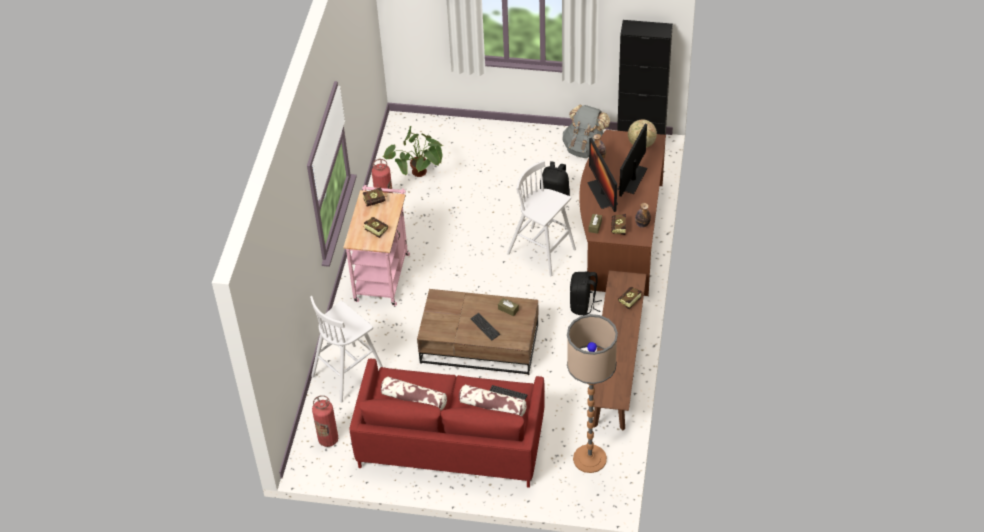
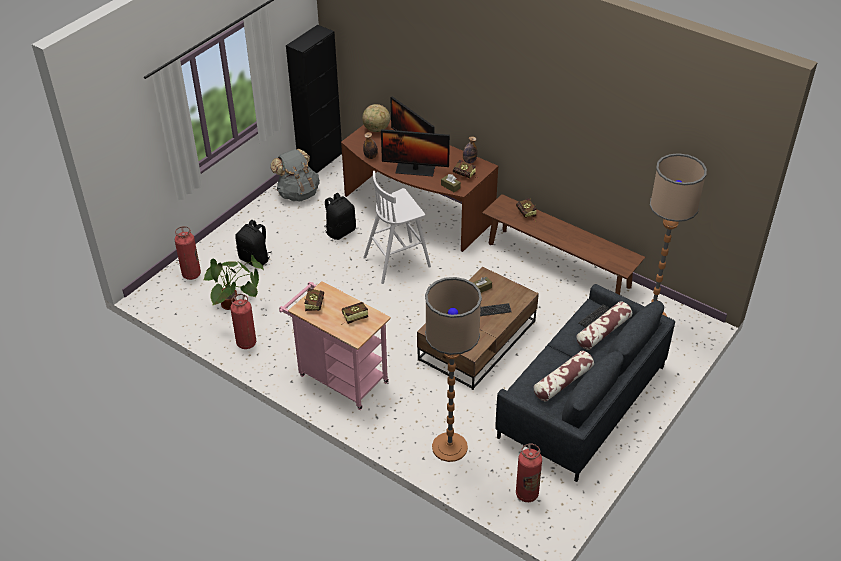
camera: 65 degrees left, 5 degrees down
white stool [310,296,383,403] -> floor lamp [425,277,482,462]
red sofa [350,359,545,488] -> grey sofa [495,284,675,482]
black backpack [570,271,602,315] -> black backpack moved to [235,220,272,266]
none -> fire extinguisher [175,226,201,280]

